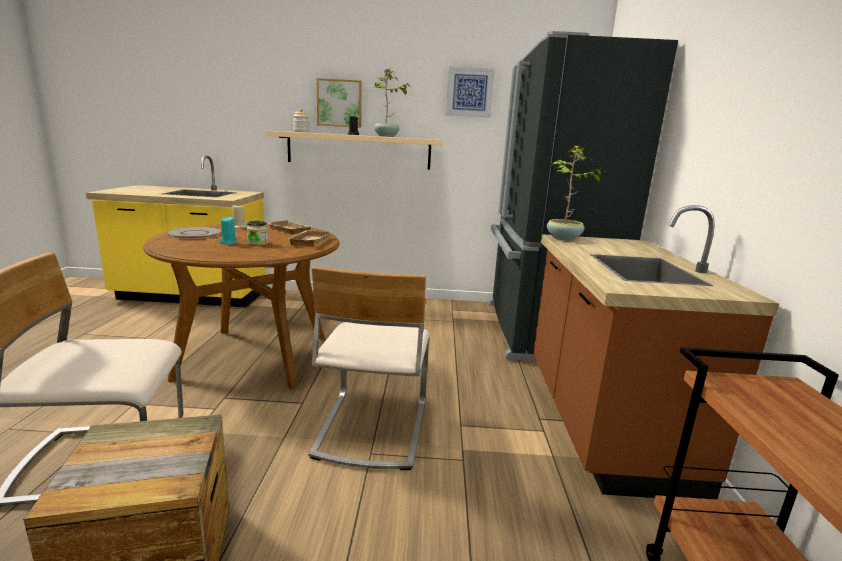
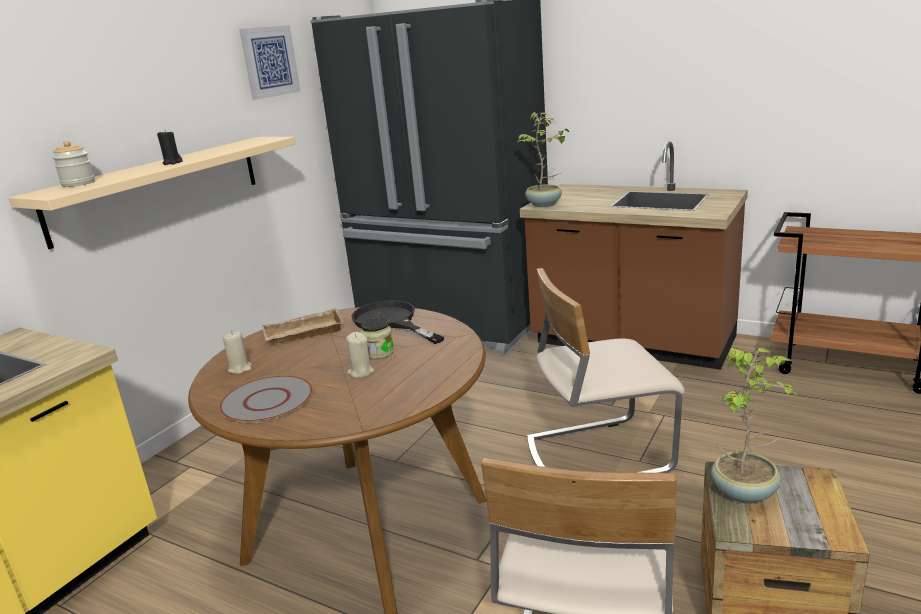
camera: 60 degrees left, 5 degrees up
turquoise candle [220,217,237,244] -> beige candle [346,332,375,378]
beige tray [288,230,331,247] -> black frying pan [351,300,444,344]
beige chair [308,267,430,470] -> beige chair turned 135 degrees clockwise [527,268,685,473]
picture [317,78,362,128] -> none
potted plant [374,68,410,137] -> potted plant moved to [711,347,798,504]

